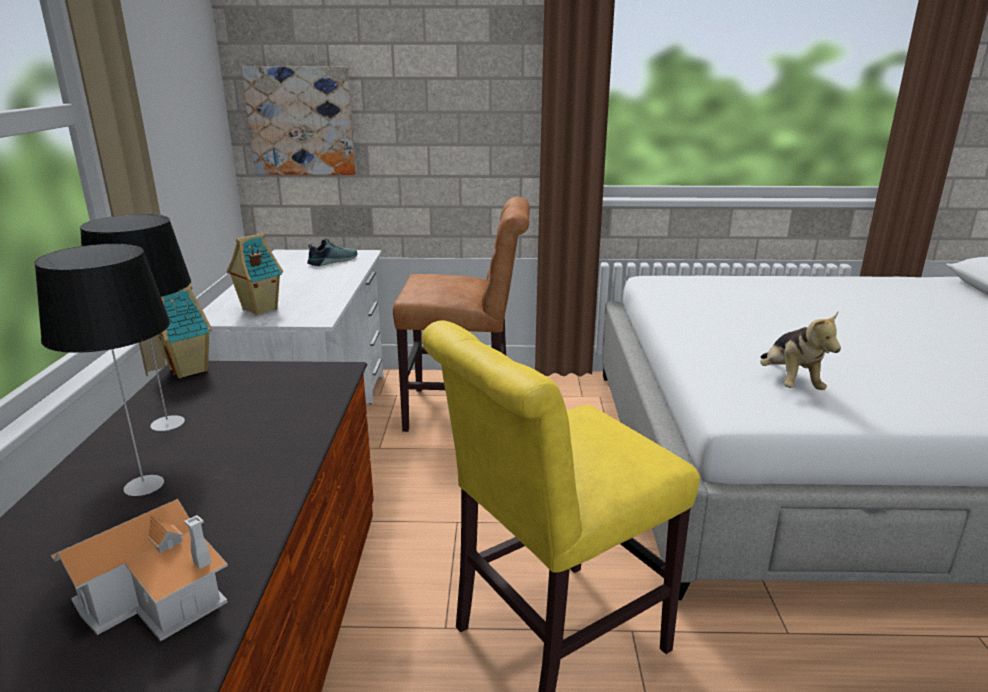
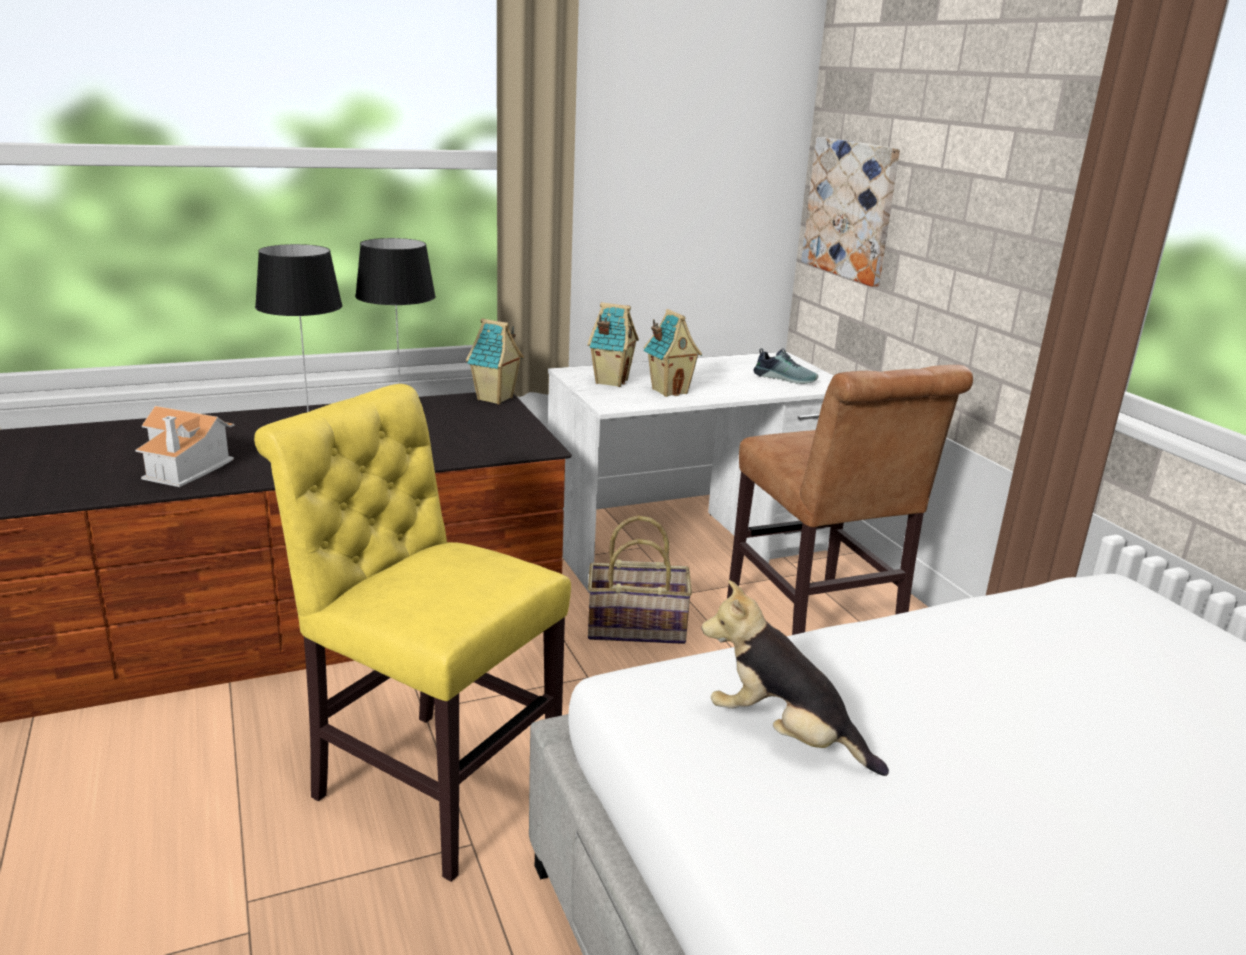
camera: 65 degrees right, 0 degrees up
plush toy [760,312,841,390] -> plush toy turned 60 degrees clockwise [702,580,889,776]
none -> basket [588,515,692,644]
none -> toy house [643,309,702,397]

